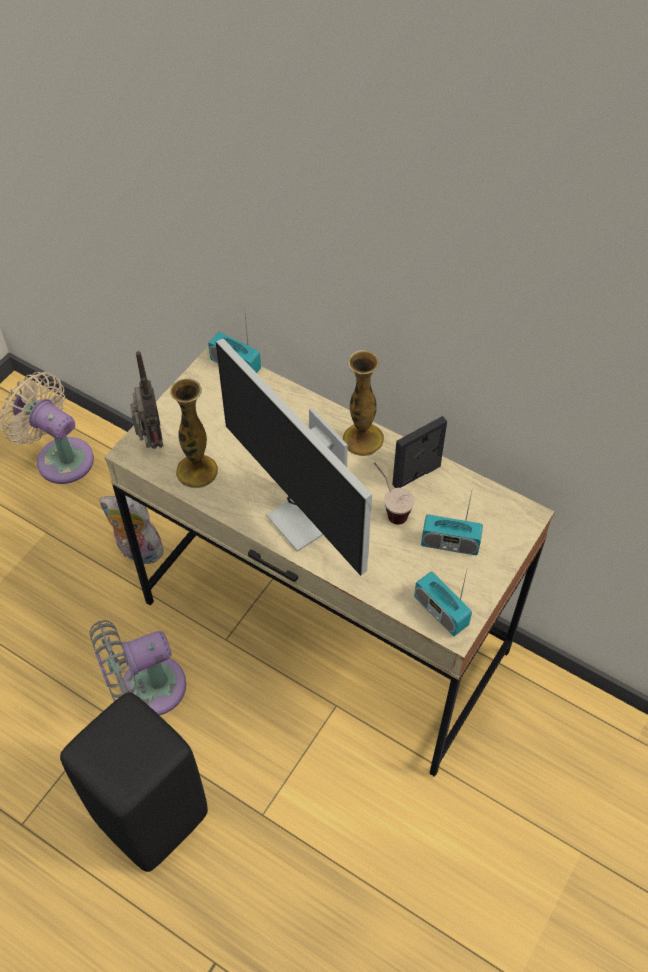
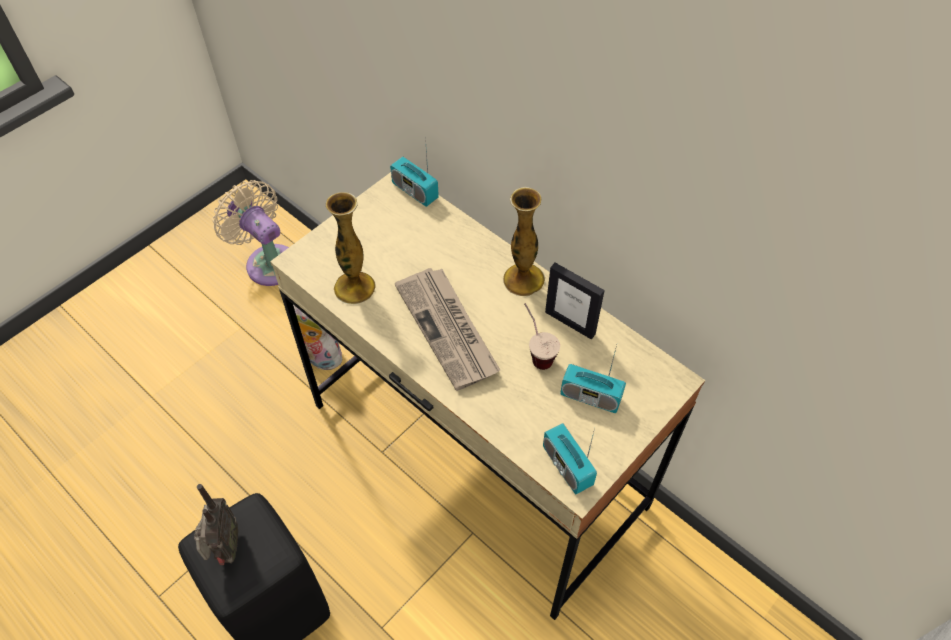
camera: 10 degrees right, 0 degrees up
grey fan [89,620,186,715] -> none
radio [130,351,163,449] -> radio moved to [194,484,238,565]
monitor [216,339,372,576] -> newspaper [395,268,500,391]
picture frame [392,416,447,488] -> picture frame turned 120 degrees counterclockwise [545,263,605,340]

